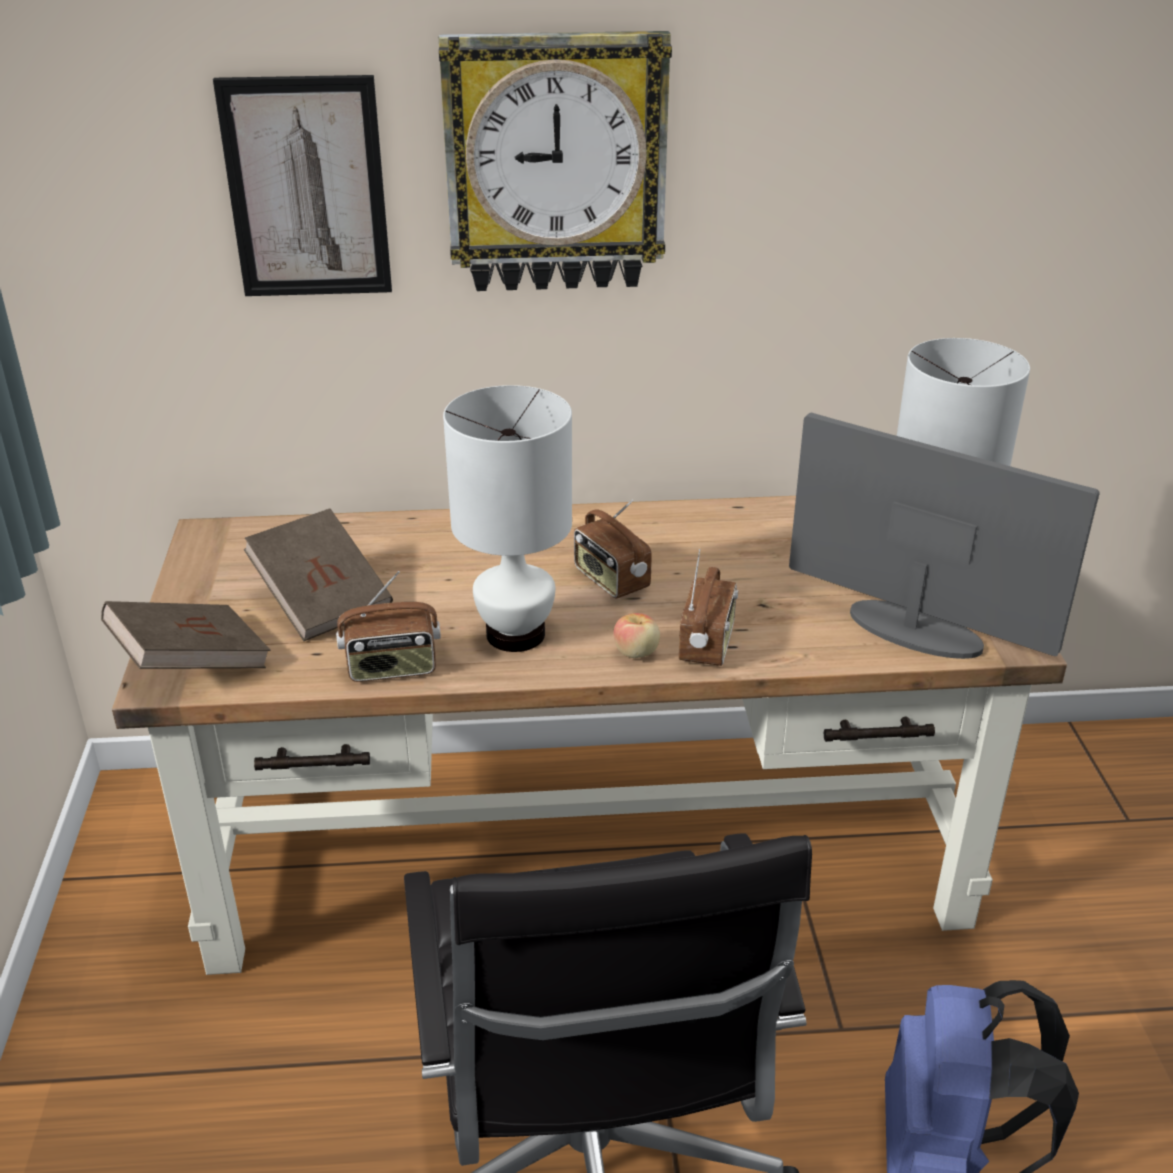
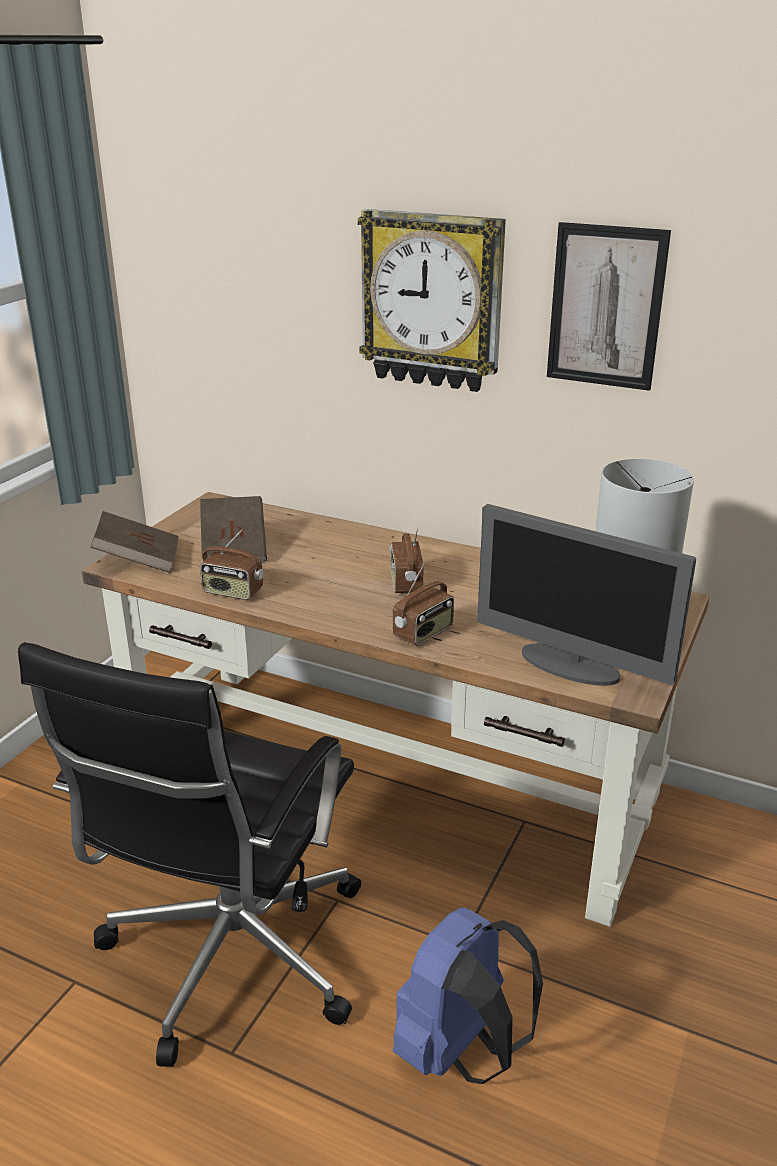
camera: 30 degrees right, 5 degrees down
picture [213,75,392,296] -> picture moved to [547,222,671,391]
white table lamp [443,385,572,652] -> none
apple [613,613,660,658] -> none
monitor [789,413,1100,659] -> monitor turned 150 degrees clockwise [477,504,696,686]

